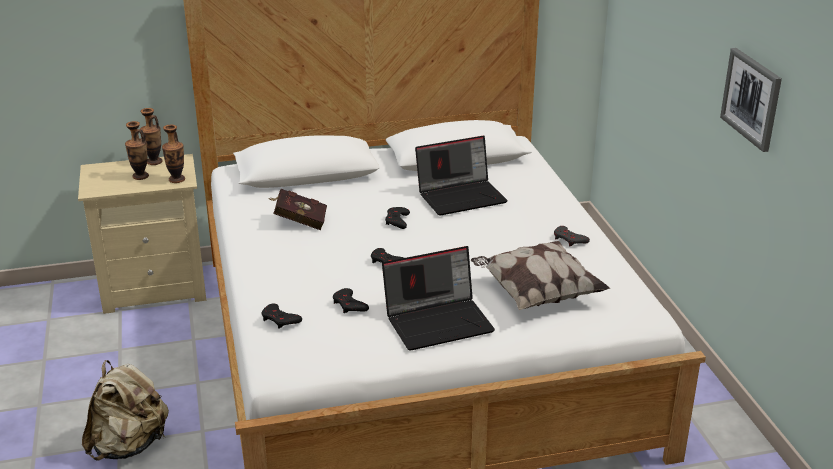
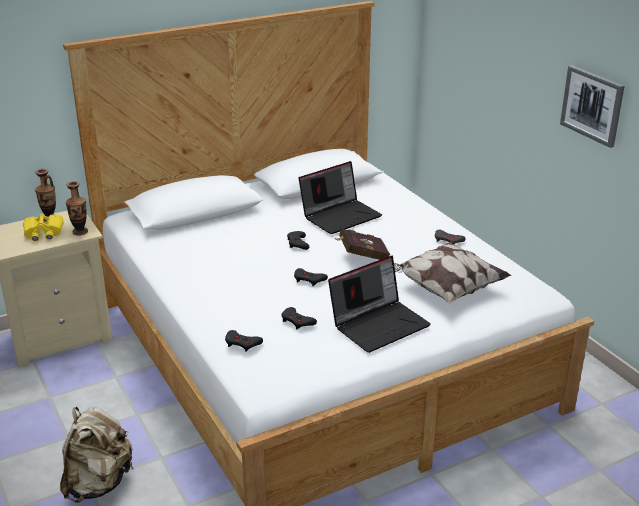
camera: 15 degrees left, 0 degrees up
vase [125,121,149,180] -> yellow binoculars [23,214,64,242]
red book [269,189,327,230] -> red book moved to [336,229,390,260]

